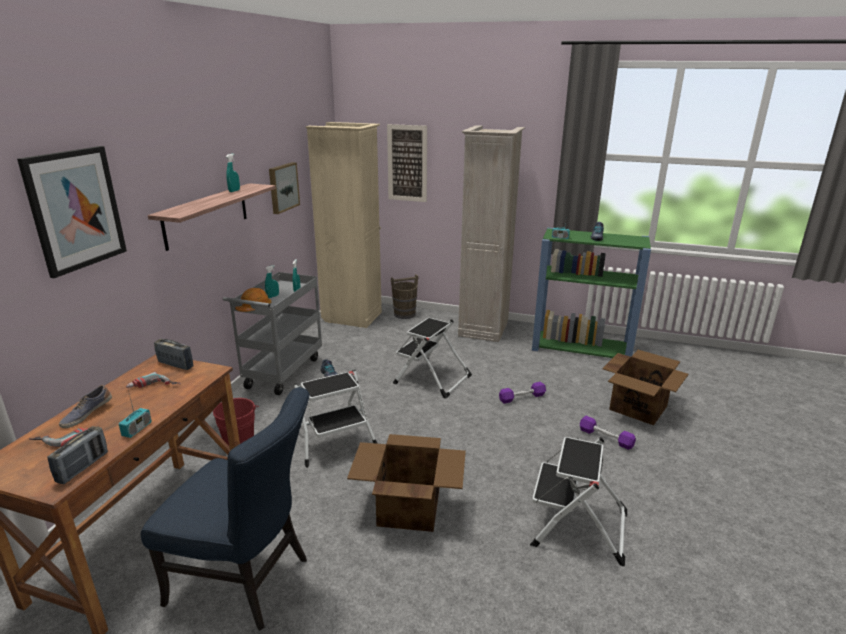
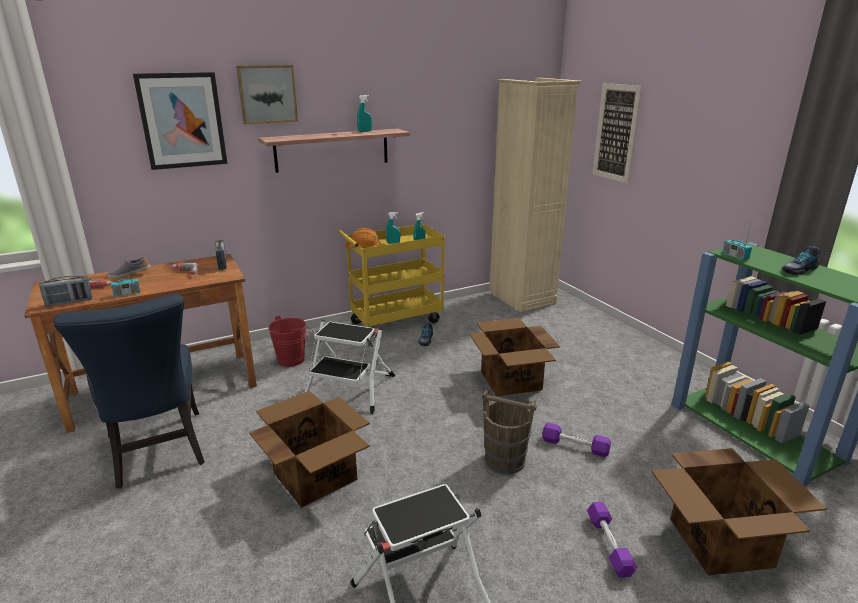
camera: 45 degrees right, 0 degrees up
grey cart [223,272,322,395] -> yellow cart [338,224,445,338]
picture [269,162,300,214] -> picture moved to [236,65,298,124]
brown bucket [391,274,418,319] -> brown bucket moved to [482,390,537,474]
step ladder [393,318,472,398] -> cardboard box [469,318,560,396]
beige cabinet [458,125,525,342] -> none

